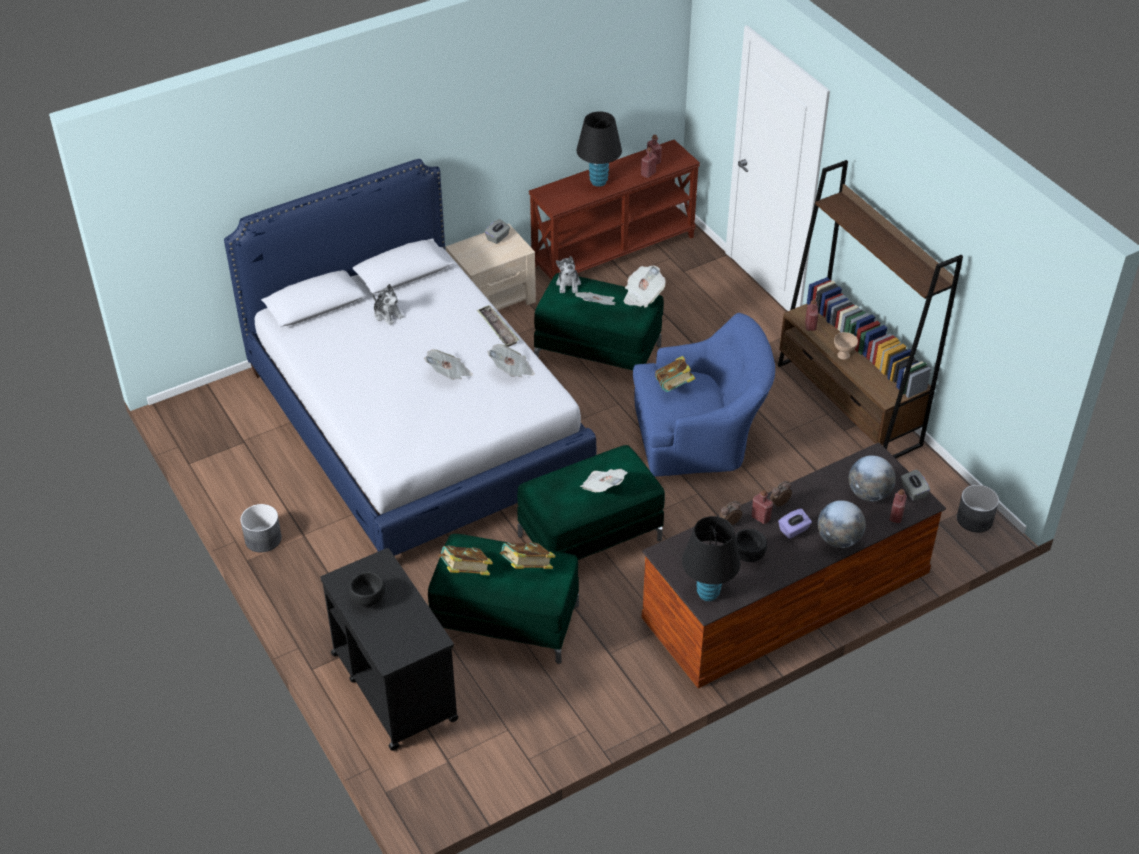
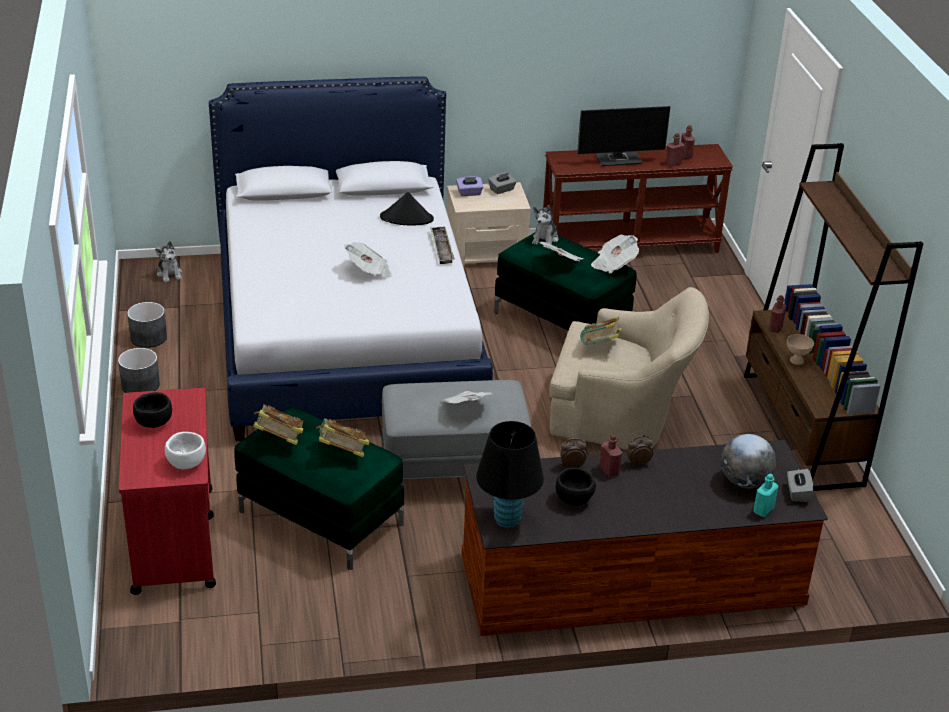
camera: 20 degrees right, 10 degrees down
black cart [320,548,459,751] -> red cart [119,388,216,595]
plush toy [372,284,404,325] -> plush toy moved to [155,241,182,282]
newspaper [487,344,535,377] -> none
green ottoman [517,445,665,560] -> grey ottoman [382,380,532,479]
black table lamp [577,111,622,187] -> monitor [577,106,671,166]
blue armchair [633,313,775,476] -> beige armchair [549,287,709,450]
purple tissue box [778,509,812,539] -> purple tissue box moved to [456,176,483,196]
globe [817,500,866,548] -> none
red bottle [889,489,907,523] -> turquoise bottle [753,474,779,517]
grey planter [957,485,999,533] -> grey planter moved to [127,302,167,348]
none -> white bowl [165,432,206,469]
none -> black hat [380,192,434,225]

